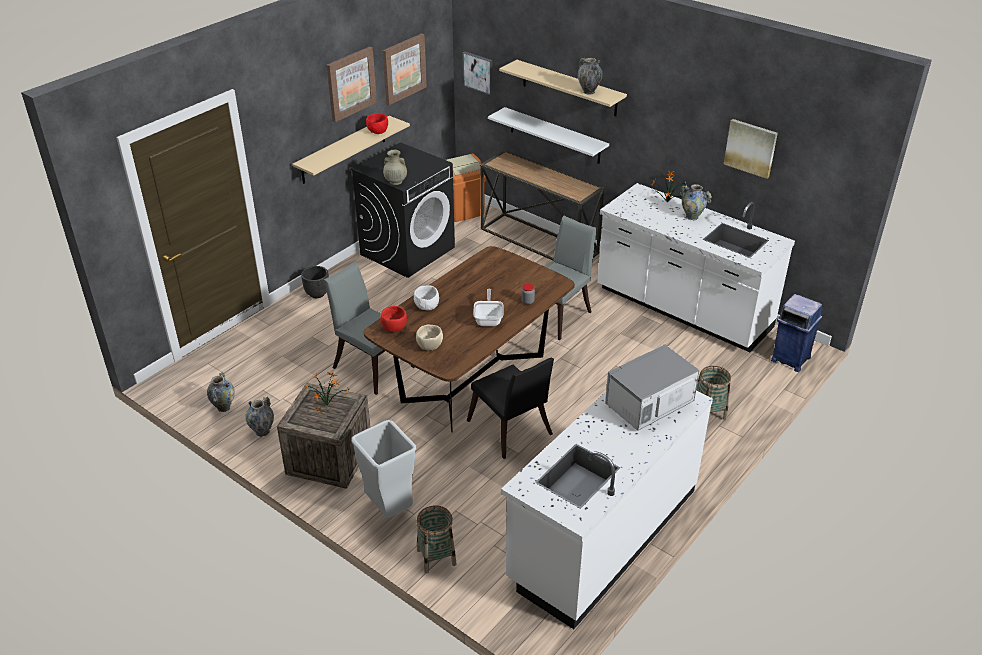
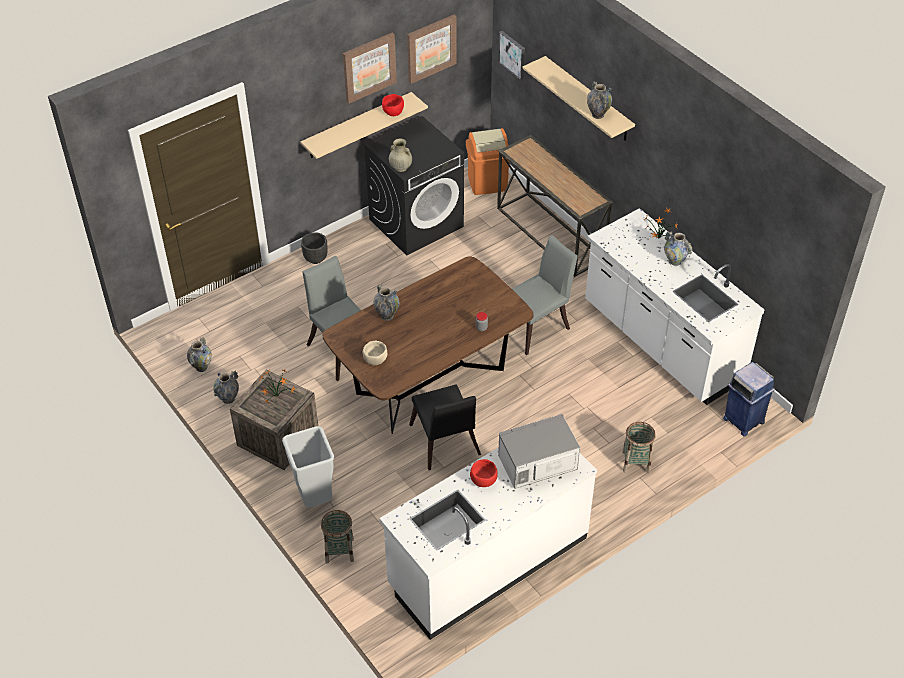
camera: 15 degrees right, 10 degrees up
red bowl [380,306,407,332] -> red bowl moved to [470,459,498,487]
white bowl [414,285,439,310] -> vase [374,285,399,321]
frying pan [473,289,503,326] -> none
white shelf [488,107,609,164] -> none
picture [724,119,778,179] -> none

